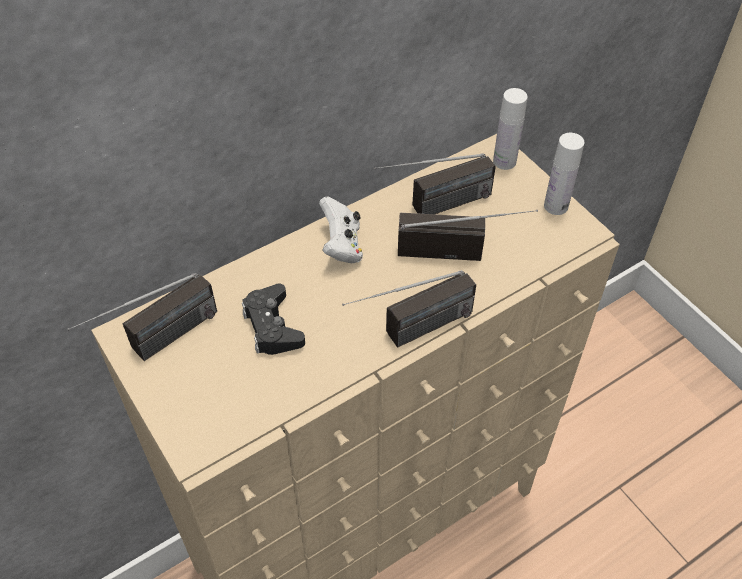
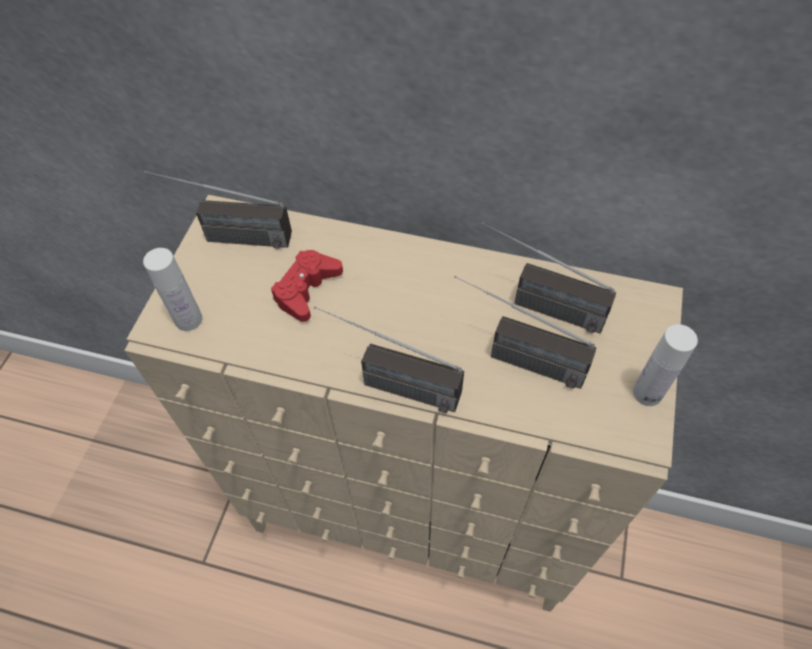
camera: 50 degrees right, 5 degrees up
black game controller [242,283,305,355] -> red game controller [271,250,343,322]
white game controller [319,197,363,263] -> none
radio [398,210,538,261] -> radio turned 150 degrees clockwise [454,276,597,389]
white bottle [493,88,528,170] -> white bottle moved to [143,248,202,331]

